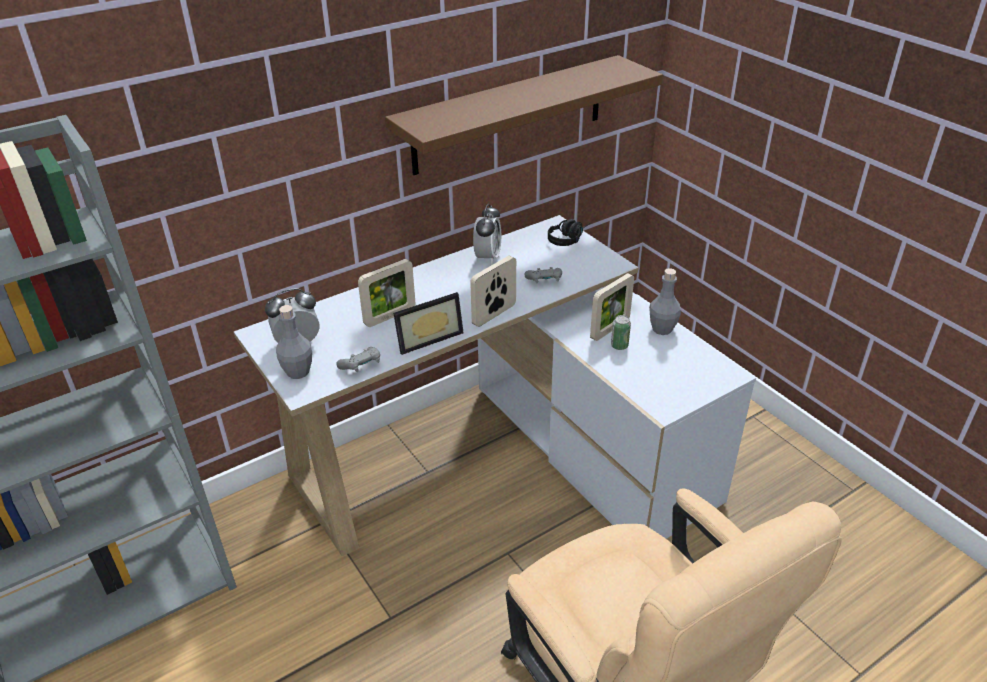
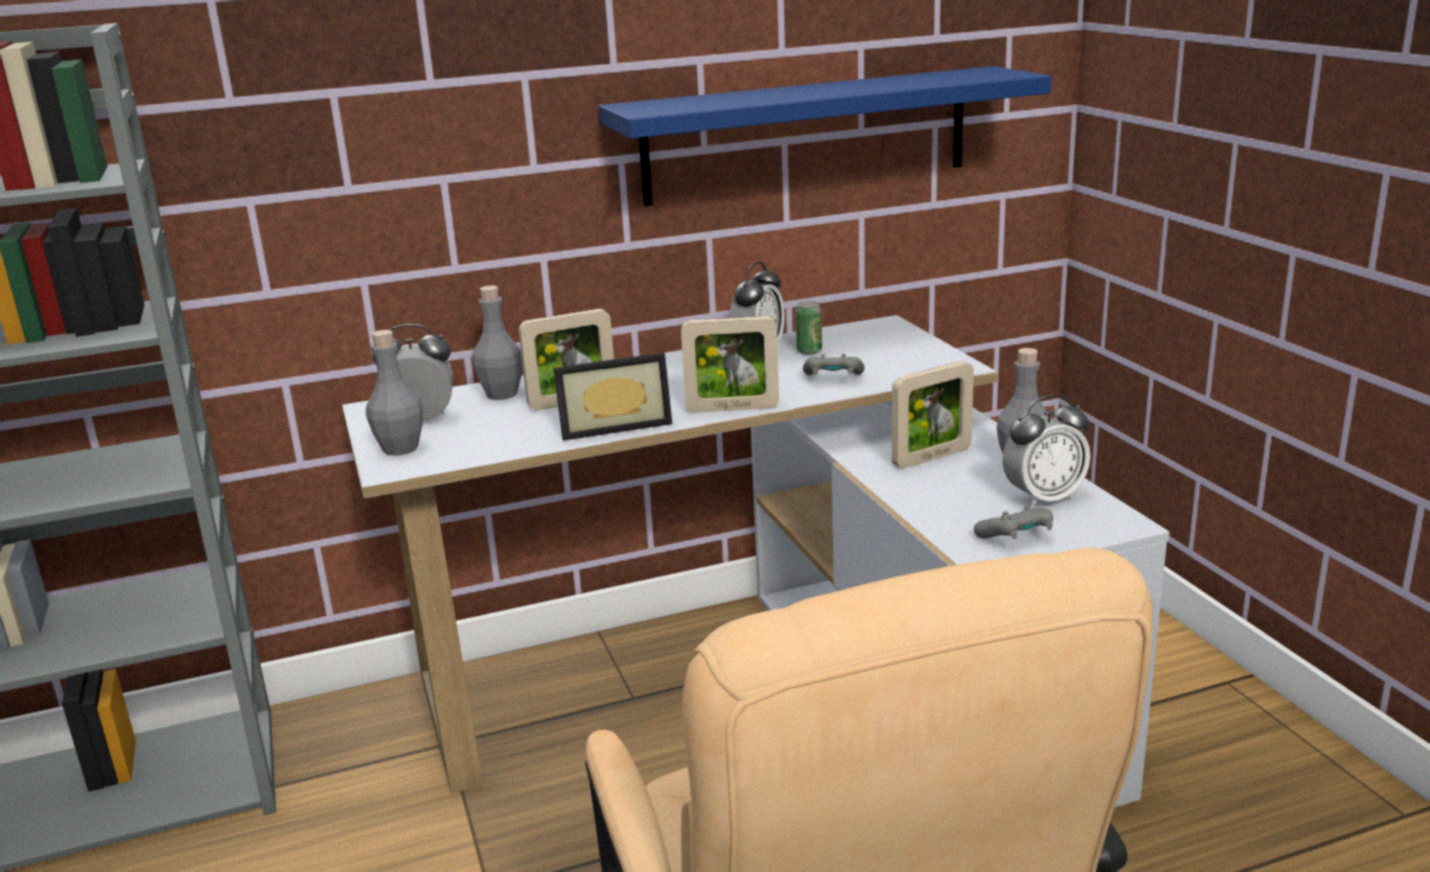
camera: 15 degrees right, 15 degrees down
grey game controller [337,347,380,372] -> grey game controller moved to [974,506,1053,539]
brown shelf [385,55,663,175] -> blue shelf [598,66,1052,206]
picture frame [470,256,516,327] -> picture frame turned 150 degrees counterclockwise [681,316,779,413]
black headphones [548,219,590,246] -> none
can [611,315,631,350] -> can moved to [795,301,822,355]
none -> grey bottle [472,285,523,400]
none -> alarm clock [1002,394,1090,508]

